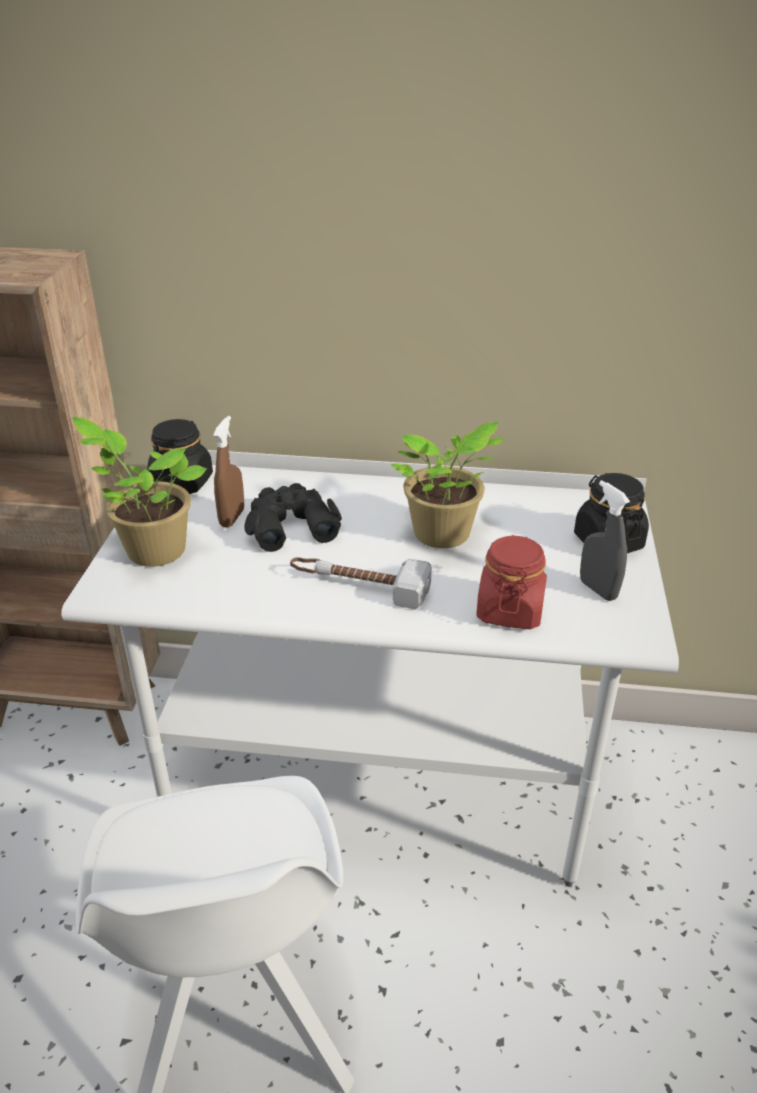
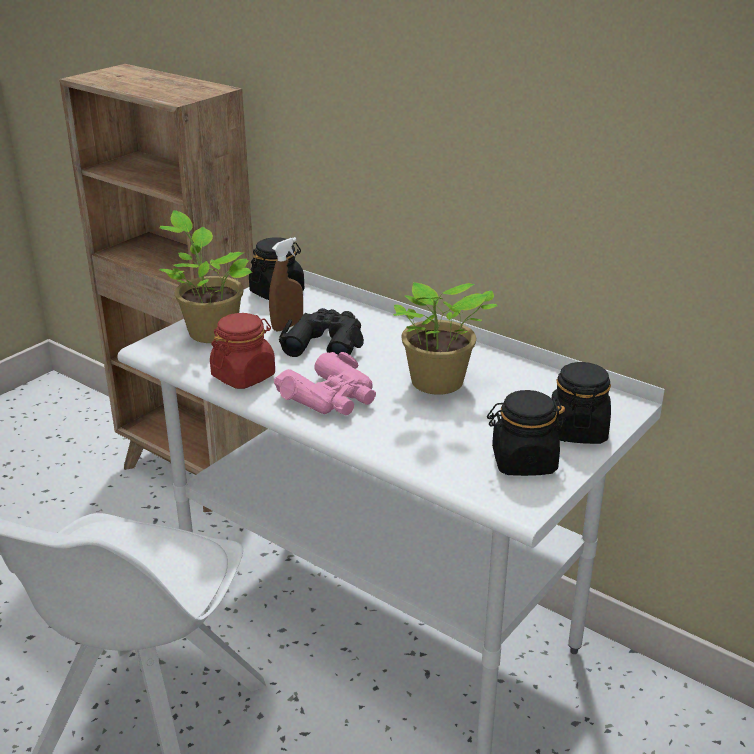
camera: 30 degrees right, 5 degrees down
hammer [290,557,432,609] -> pink binoculars [274,352,376,415]
red jar [476,535,547,629] -> red jar moved to [210,313,275,389]
grey spray bottle [580,480,630,601] -> black jar [487,390,566,476]

